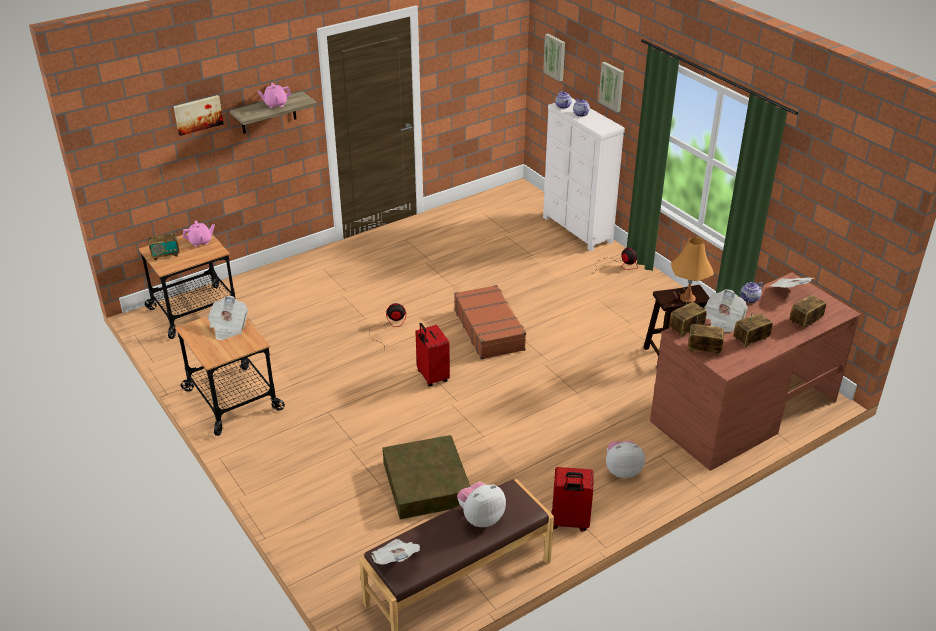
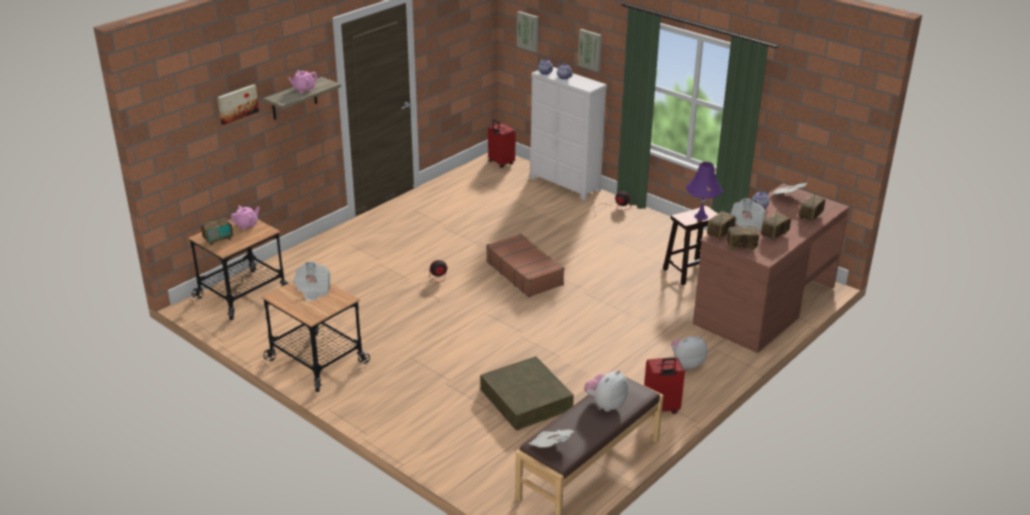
camera: 15 degrees left, 5 degrees down
red suitcase [415,323,450,387] -> red suitcase moved to [488,119,515,168]
orange table lamp [671,237,714,303] -> purple table lamp [685,162,724,220]

